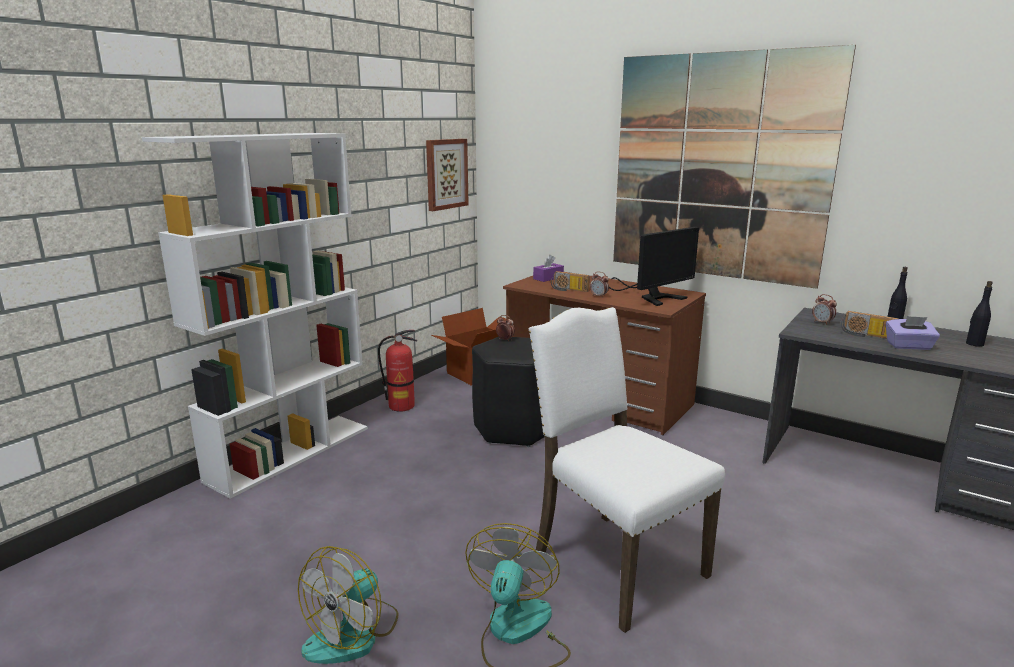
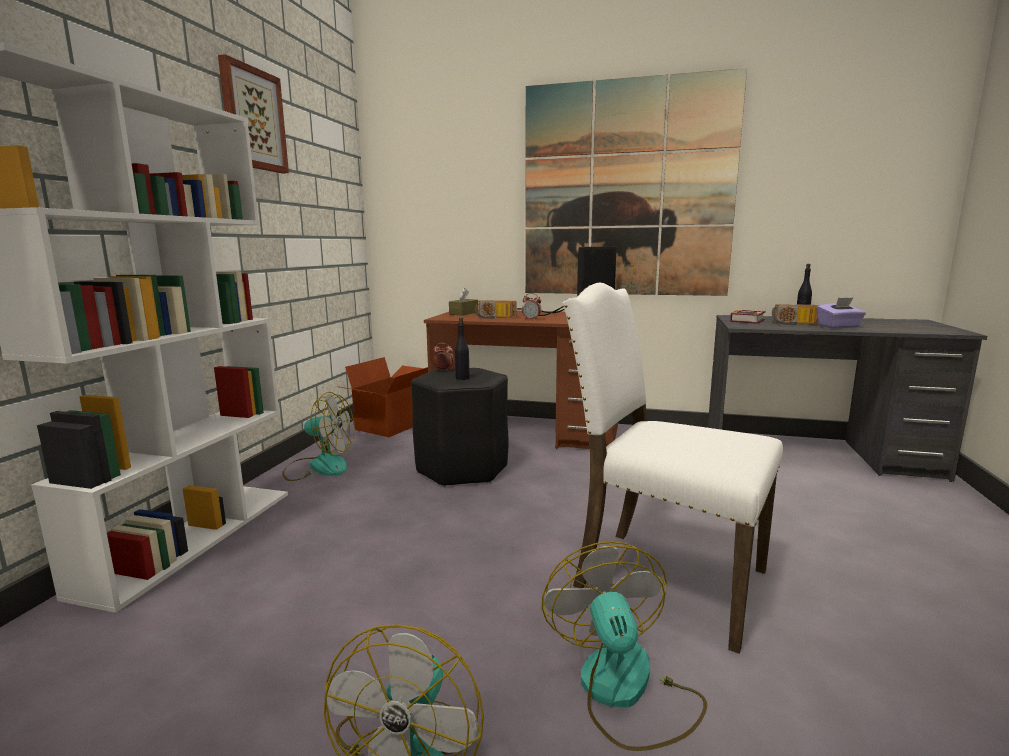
camera: 20 degrees left, 5 degrees down
fire extinguisher [378,330,417,412] -> fan [282,392,354,481]
picture [426,139,469,211] -> picture moved to [218,54,289,174]
purple tissue box [533,255,564,282] -> brown tissue box [449,288,478,315]
alarm clock [812,294,837,325] -> book [730,310,766,324]
black bottle [966,281,993,347] -> black bottle moved to [455,318,470,380]

